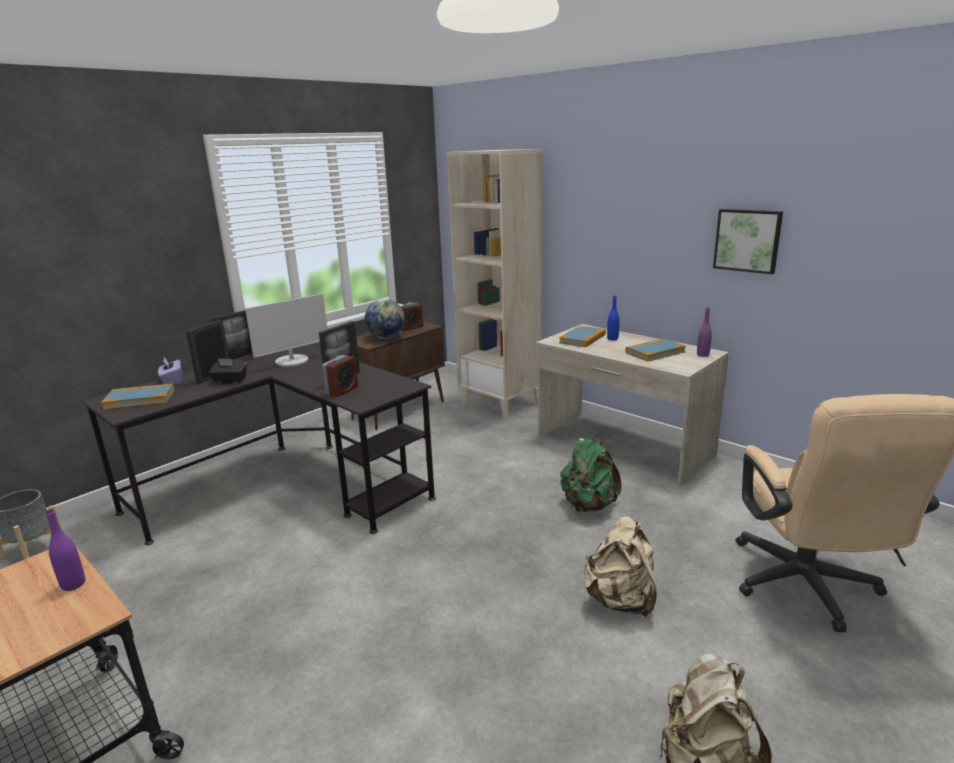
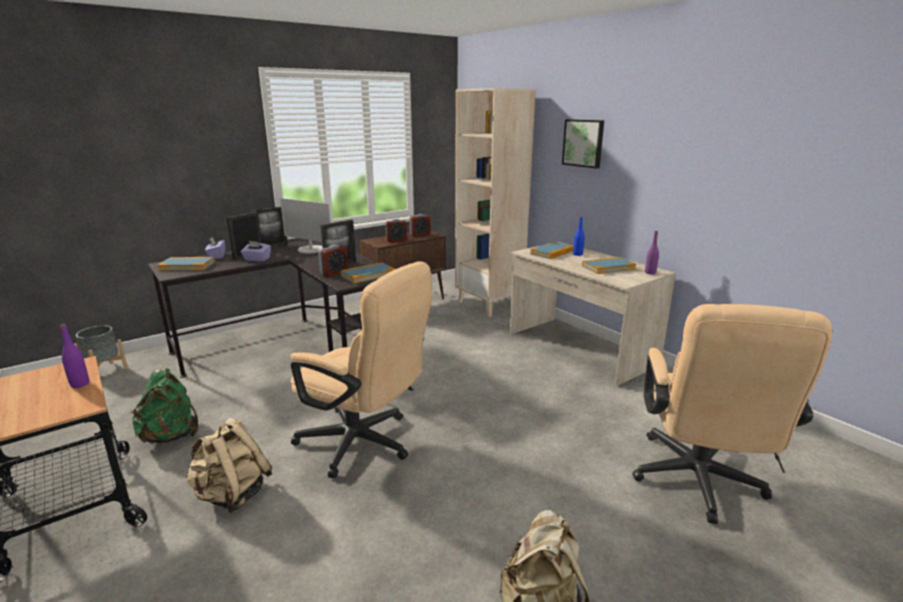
camera: 10 degrees right, 0 degrees up
black tissue box [209,358,247,384] -> purple tissue box [241,241,271,262]
monitor [245,294,327,367] -> monitor turned 60 degrees clockwise [280,198,331,253]
globe [365,299,405,339] -> alarm clock [386,219,407,242]
green backpack [560,435,621,512] -> green backpack moved to [131,368,199,444]
beige backpack [584,516,657,617] -> beige backpack moved to [186,418,272,513]
picture [713,209,783,274] -> picture moved to [562,119,604,168]
none -> beige office chair [290,262,432,478]
none -> book [340,262,395,284]

